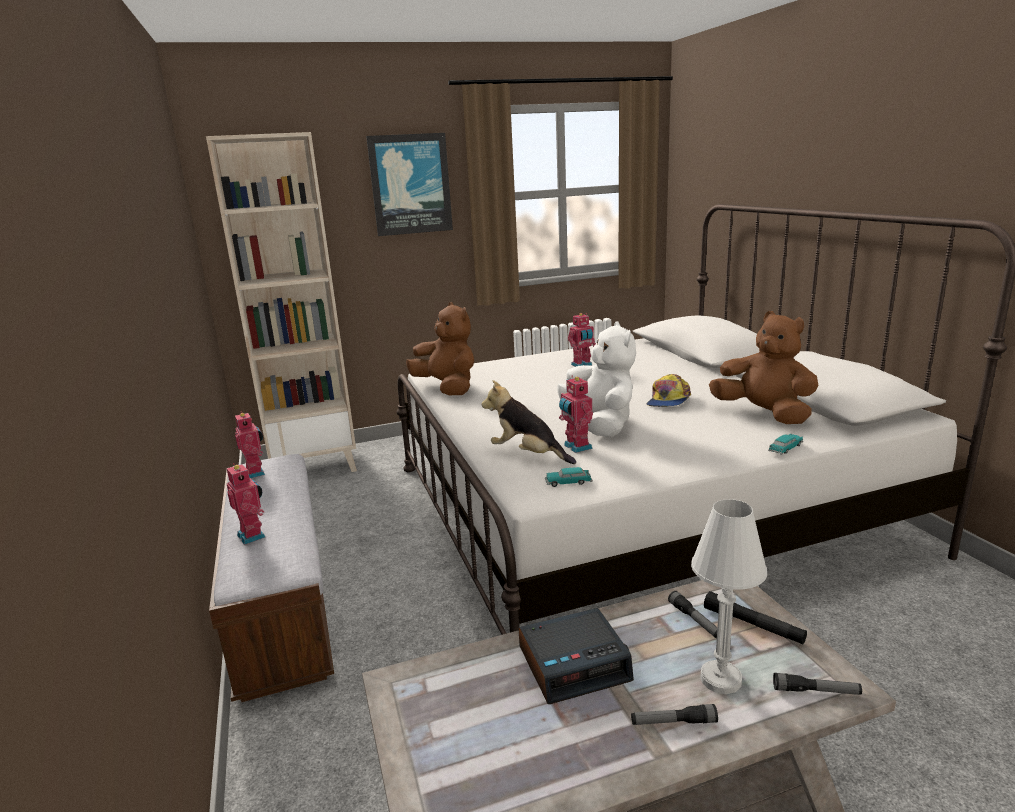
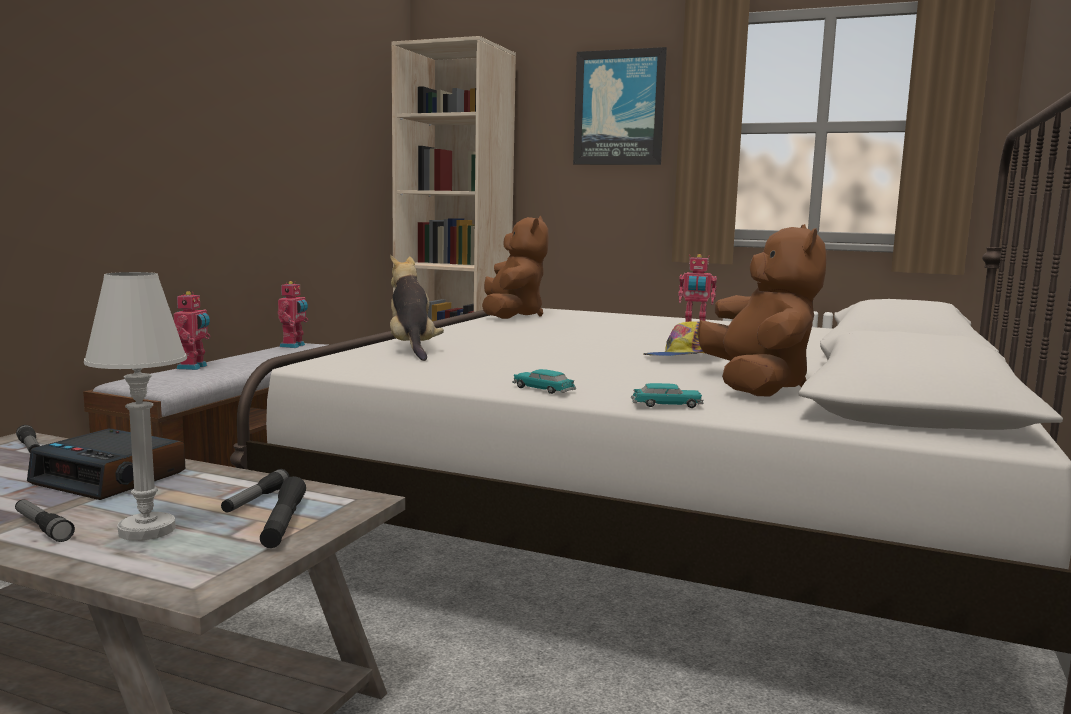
camera: 40 degrees right, 10 degrees down
toy car [545,467,593,487] -> toy car moved to [512,369,576,394]
white plush toy [557,322,636,437] -> none
toy robot [559,376,593,453] -> none
flashlight [773,673,862,695] -> flashlight moved to [16,425,40,453]

